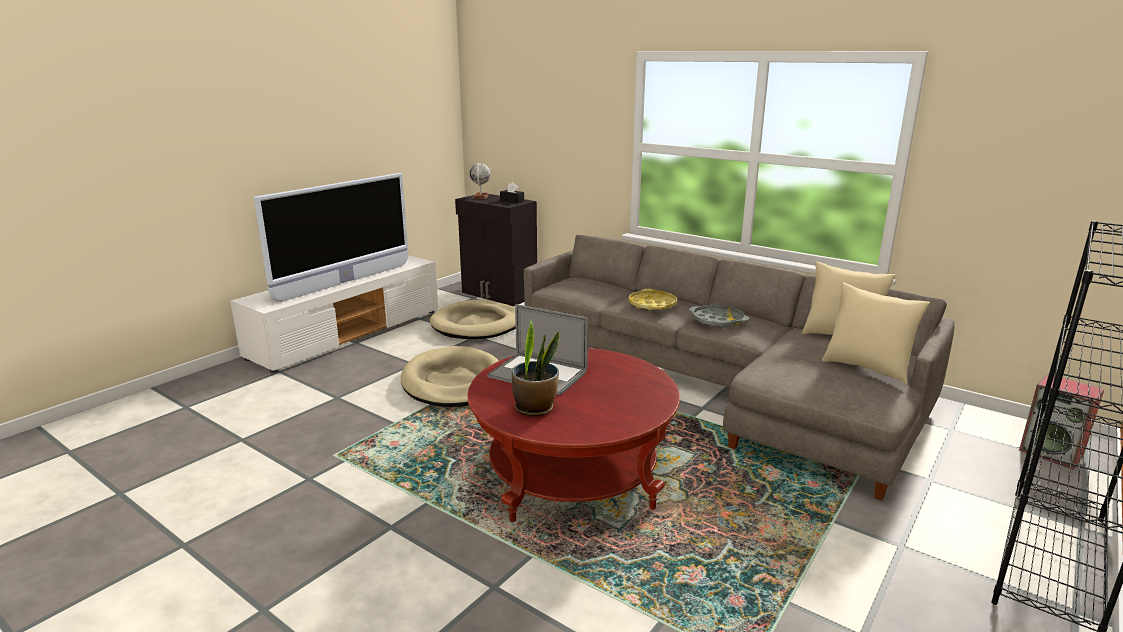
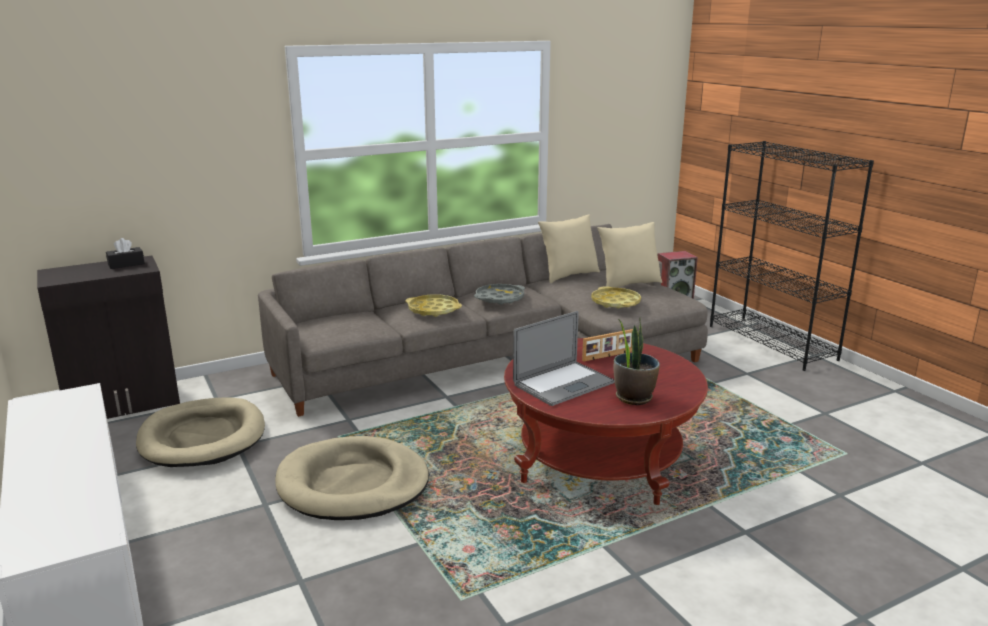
camera: 65 degrees left, 0 degrees up
television [254,173,409,302] -> none
globe [470,163,491,199] -> none
none -> picture frame [582,329,633,362]
none -> yellow tray [591,286,641,309]

